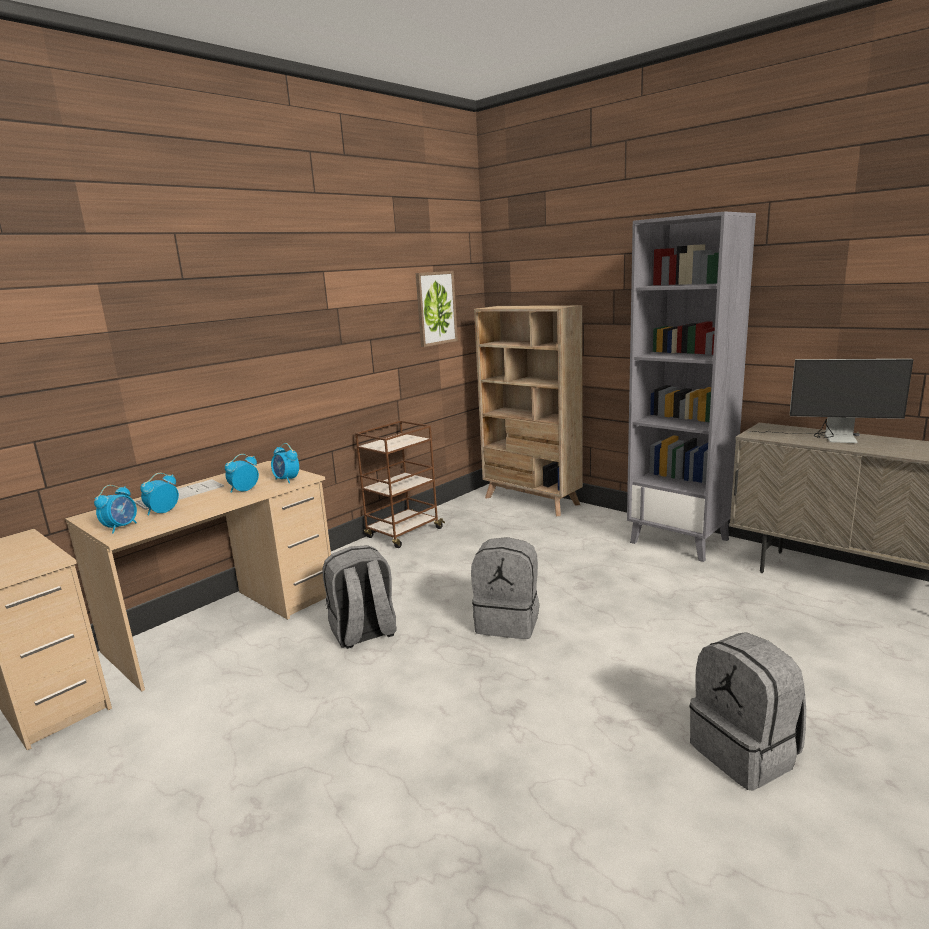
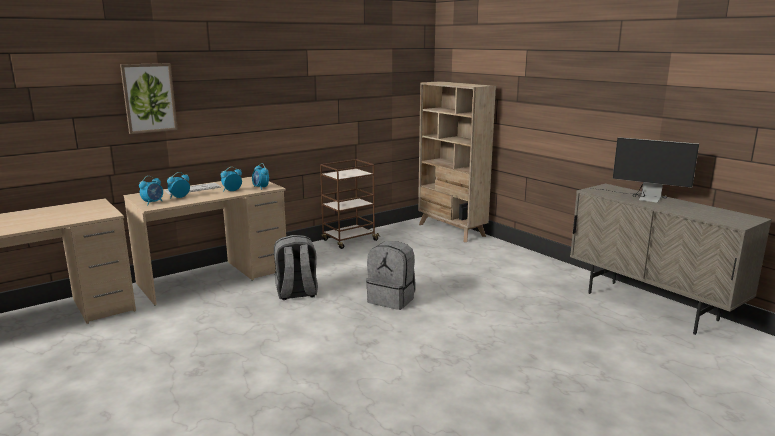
camera: 10 degrees right, 0 degrees up
picture [416,271,458,347] -> picture moved to [120,63,178,134]
grey bookcase [627,211,756,562] -> none
grey backpack [690,632,806,791] -> none

